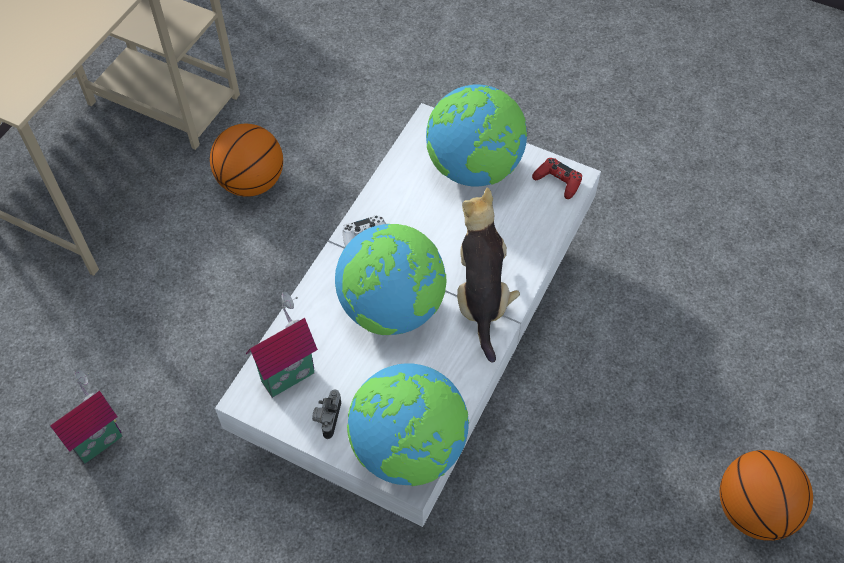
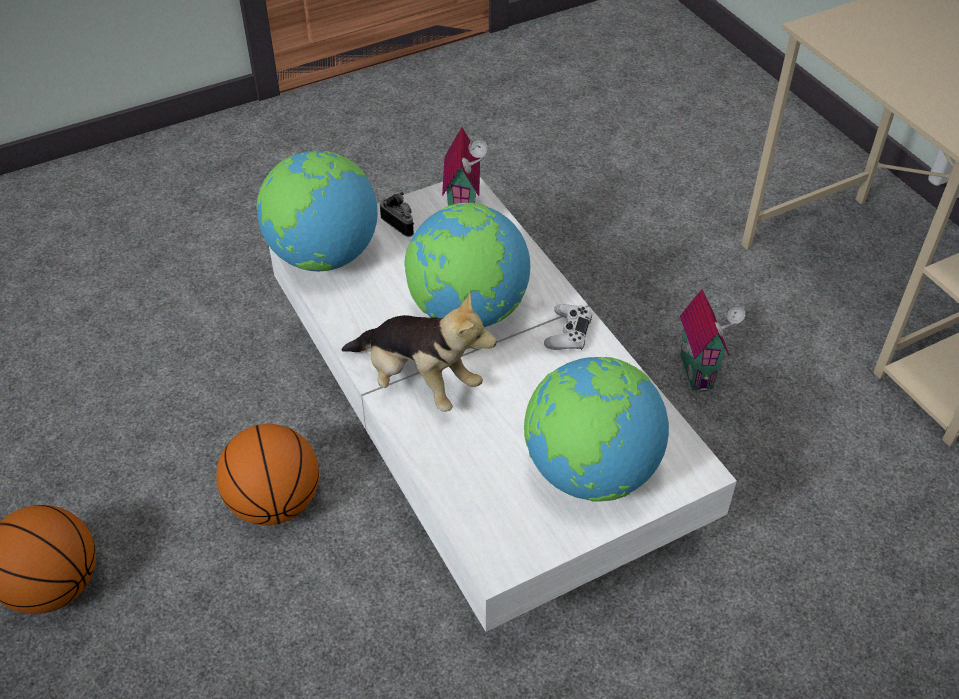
camera: 125 degrees right, 10 degrees down
toy house [50,370,123,464] -> toy house moved to [680,289,745,392]
basketball [210,124,283,197] -> basketball moved to [216,424,319,525]
red game controller [532,158,582,199] -> none

